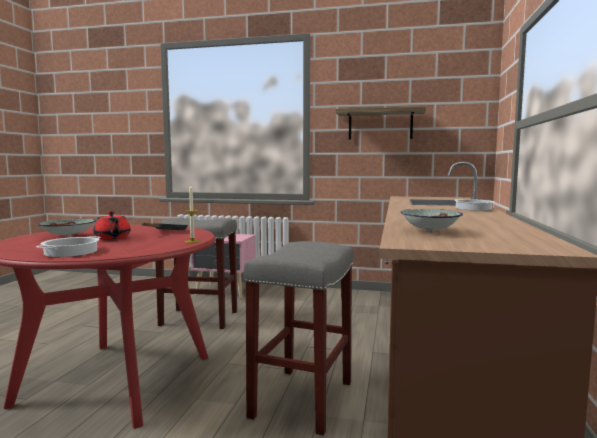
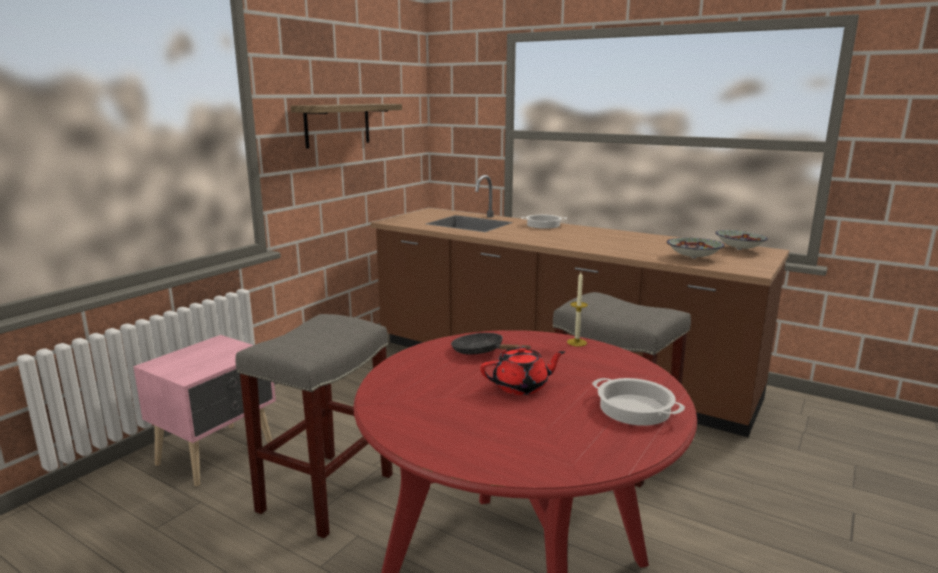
camera: 70 degrees left, 10 degrees up
bowl [37,219,96,237] -> bowl moved to [716,230,768,250]

